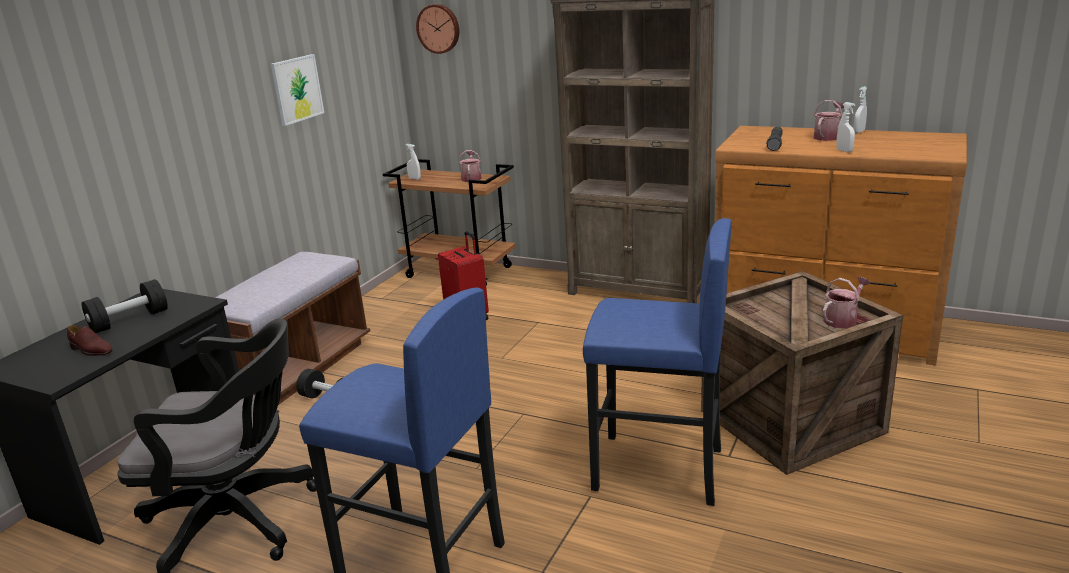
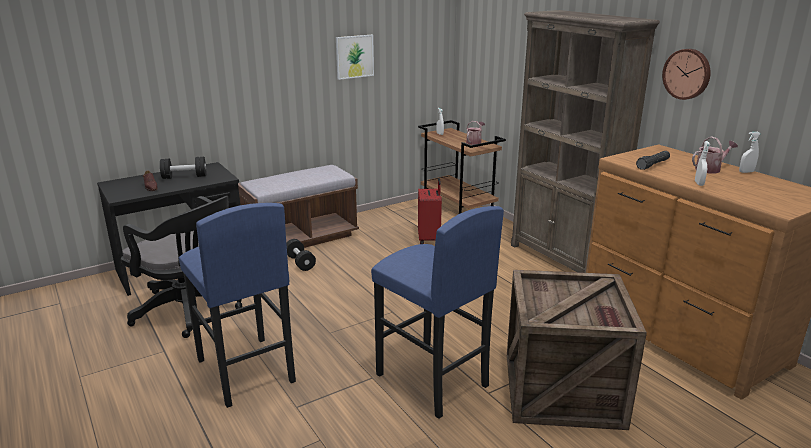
camera: 30 degrees right, 0 degrees up
wall clock [416,4,459,54] -> wall clock moved to [662,49,711,100]
watering can [823,277,871,329] -> none

